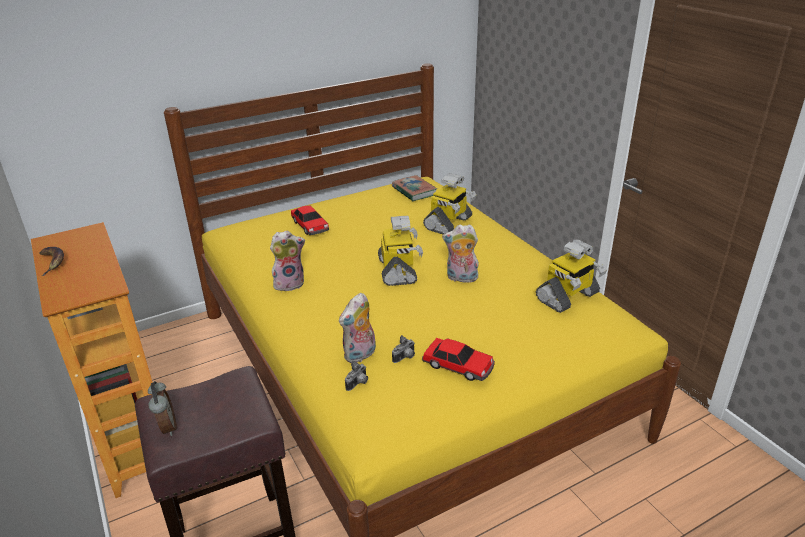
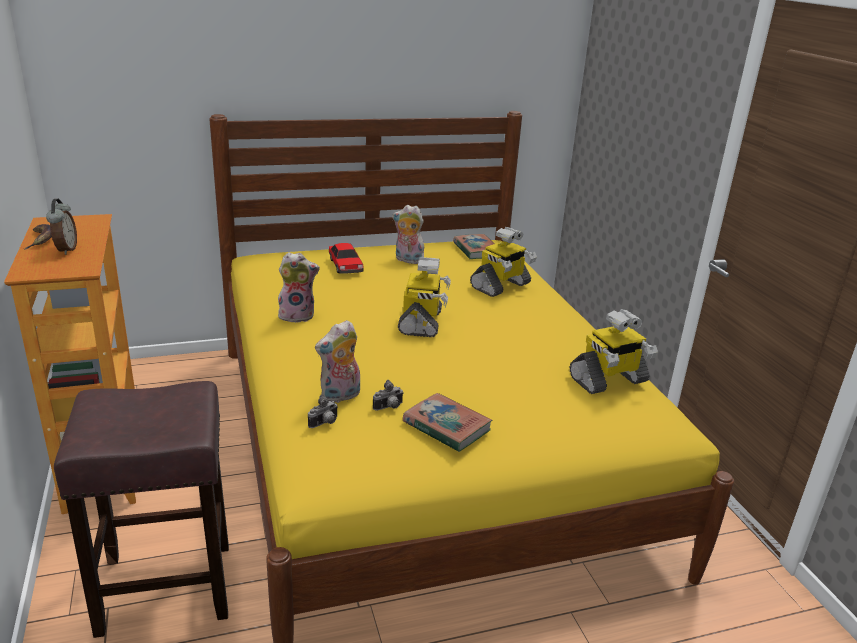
camera: 10 degrees right, 5 degrees down
alarm clock [148,381,177,436] -> alarm clock moved to [46,199,77,255]
toy car [422,338,495,381] -> book [403,393,492,452]
plush toy [442,225,479,283] -> plush toy moved to [393,205,424,264]

